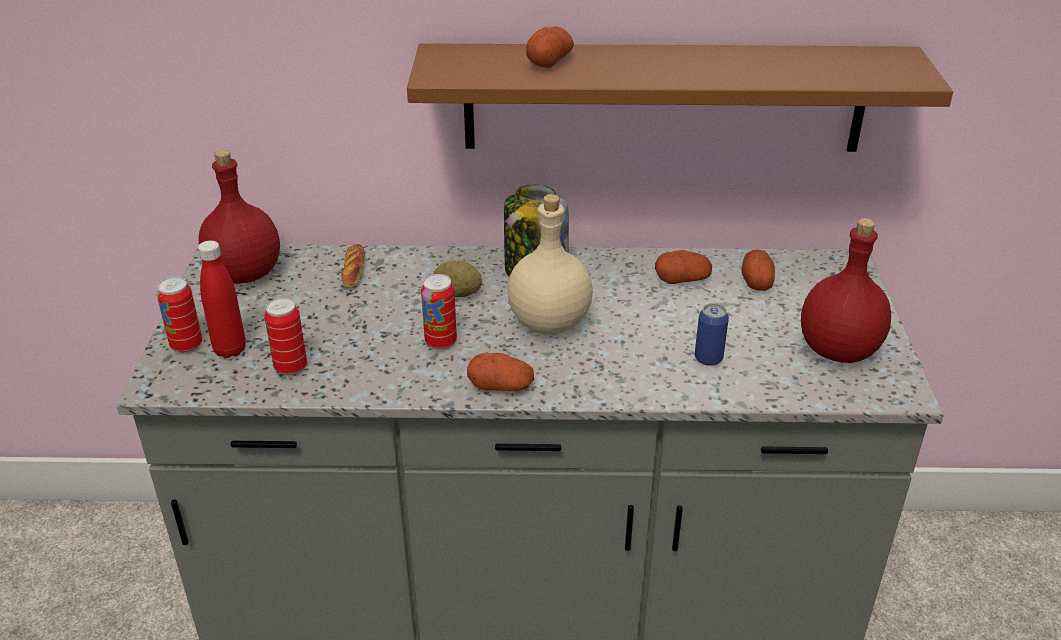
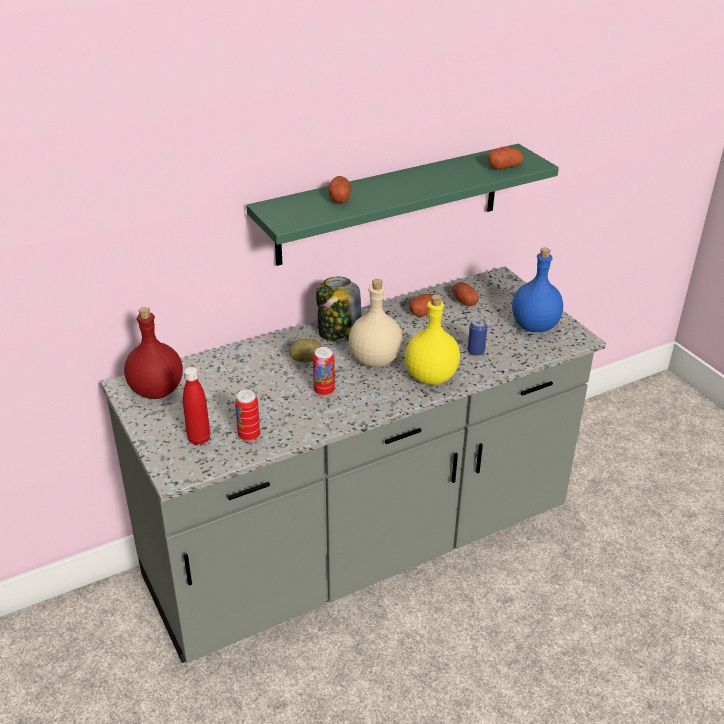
camera: 30 degrees left, 0 degrees up
can [157,277,202,353] -> none
bread [341,244,365,288] -> none
brown shelf [407,43,953,152] -> green shelf [246,144,559,266]
potato [467,353,534,391] -> potato moved to [488,146,524,170]
red bottle [801,218,891,363] -> blue bottle [512,248,563,332]
none -> yellow bottle [405,295,460,385]

